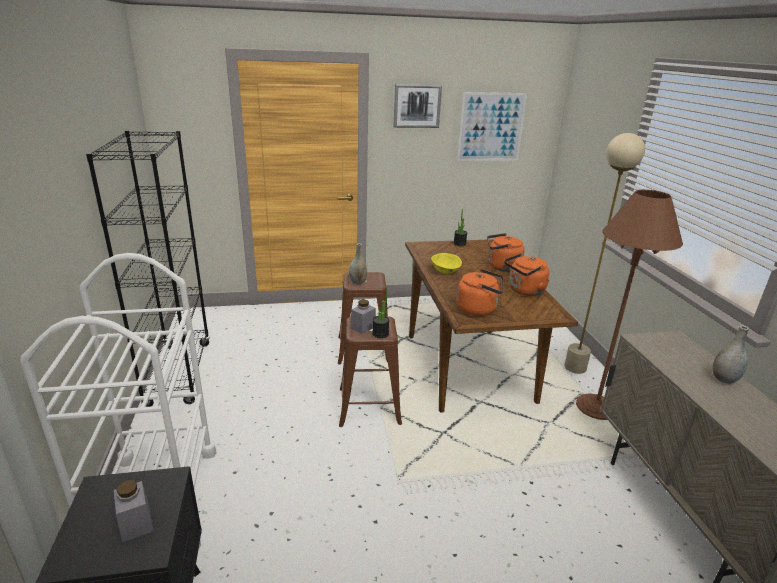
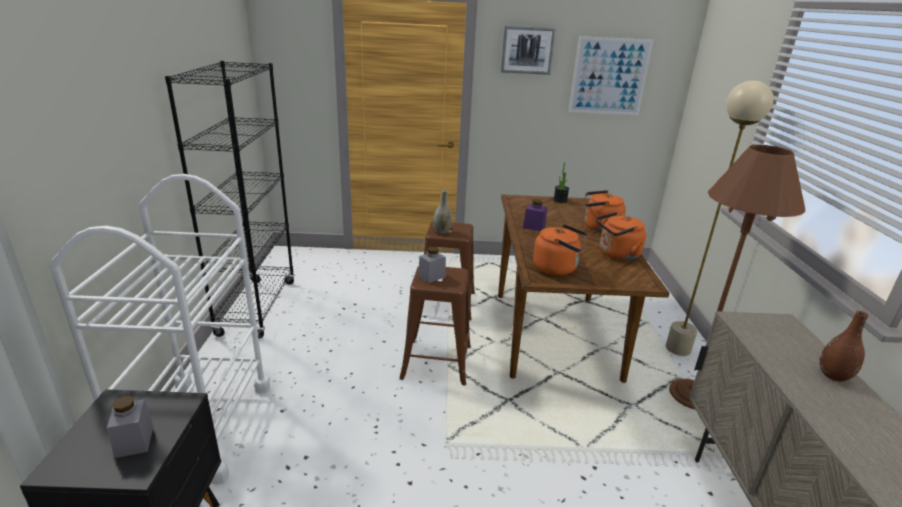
camera: 10 degrees right, 0 degrees up
potted plant [372,289,389,338] -> none
yellow bowl [431,253,462,274] -> purple jar [523,199,547,231]
grey vase [712,325,749,384] -> brown vase [819,311,868,382]

